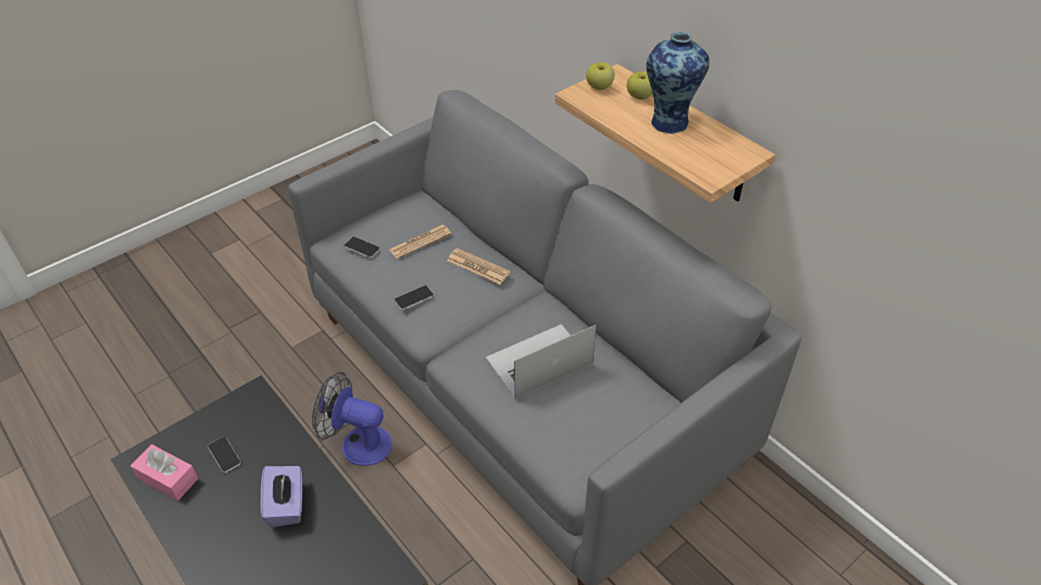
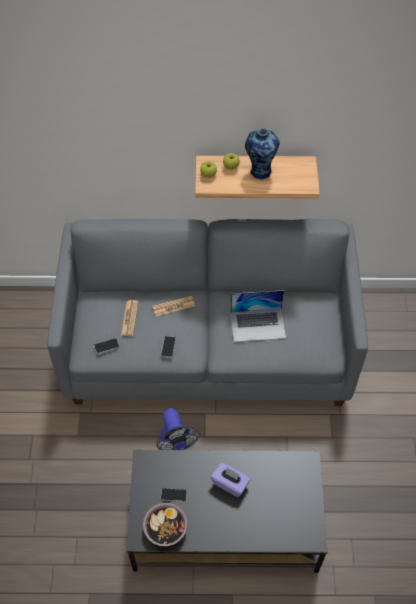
camera: 50 degrees left, 10 degrees up
pink tissue box [130,444,198,501] -> bowl [143,503,187,546]
fan [312,372,392,466] -> fan turned 75 degrees counterclockwise [157,408,200,450]
laptop [486,324,596,399] -> laptop turned 105 degrees counterclockwise [230,290,286,342]

